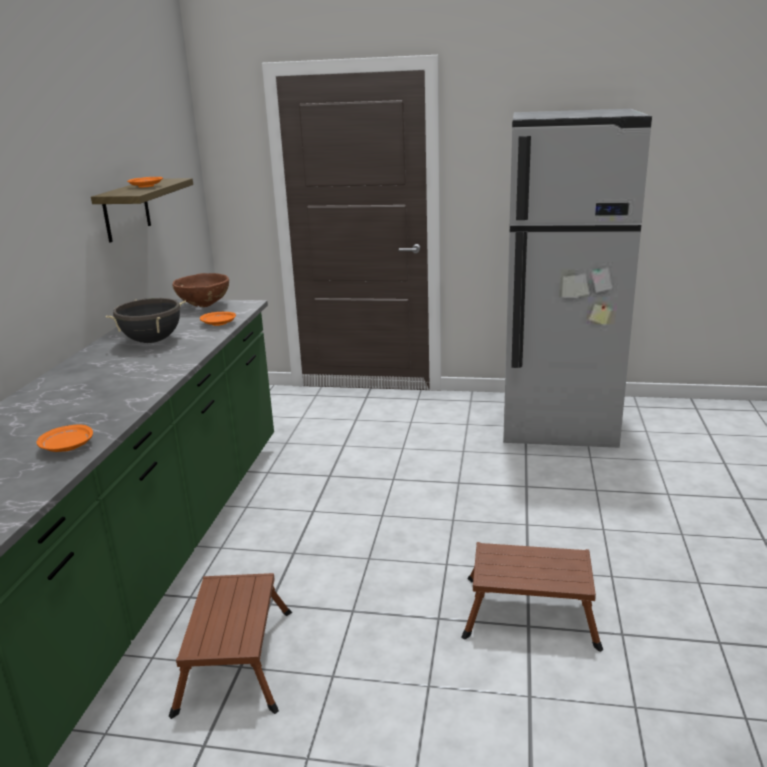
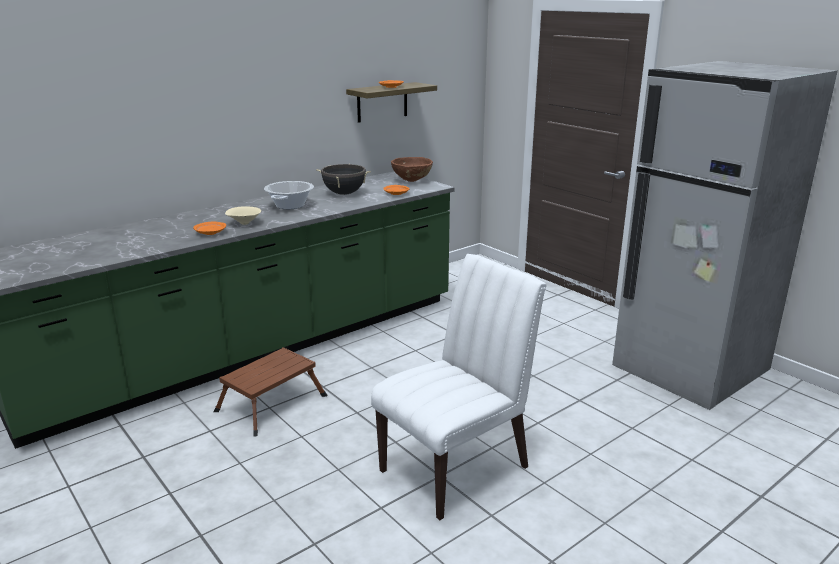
camera: 40 degrees right, 0 degrees up
brown step ladder [462,542,603,652] -> white chair [371,254,547,520]
none -> beige bowl [225,206,261,225]
none -> cooking pot [264,181,314,209]

